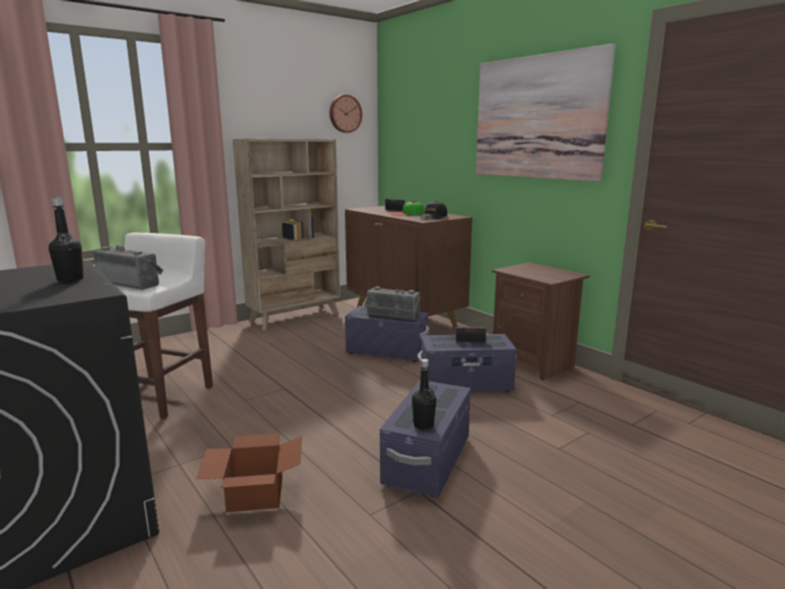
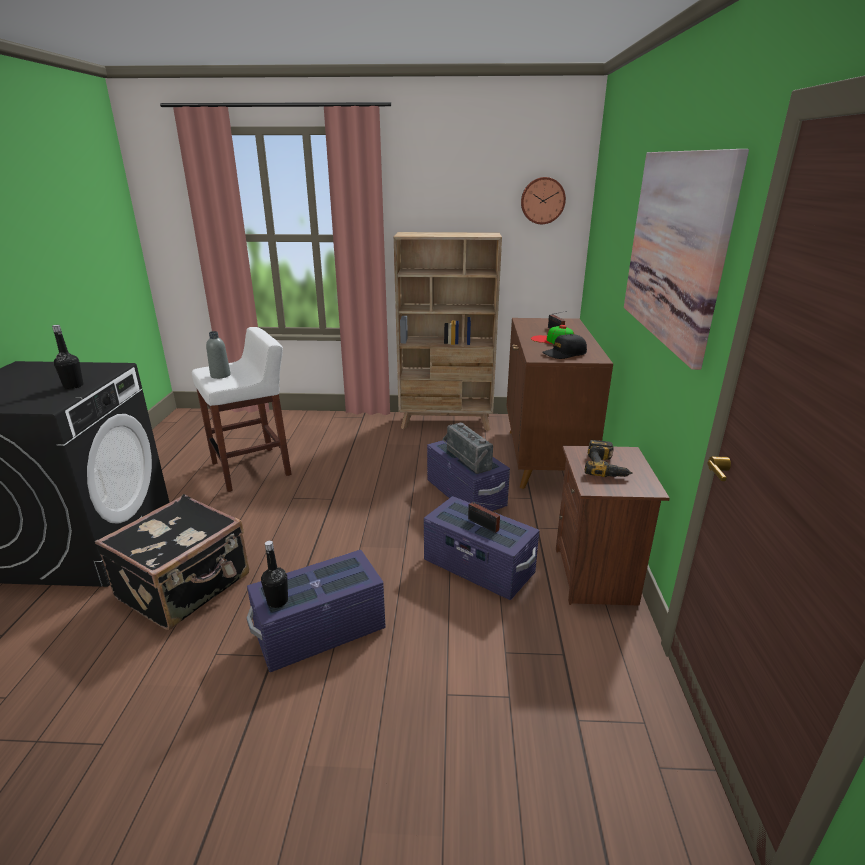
camera: 40 degrees right, 10 degrees up
radio [93,245,163,290] -> grey bottle [206,331,231,379]
cardboard box [196,433,302,512] -> black suitcase [95,494,249,630]
none -> power drill [585,440,633,477]

